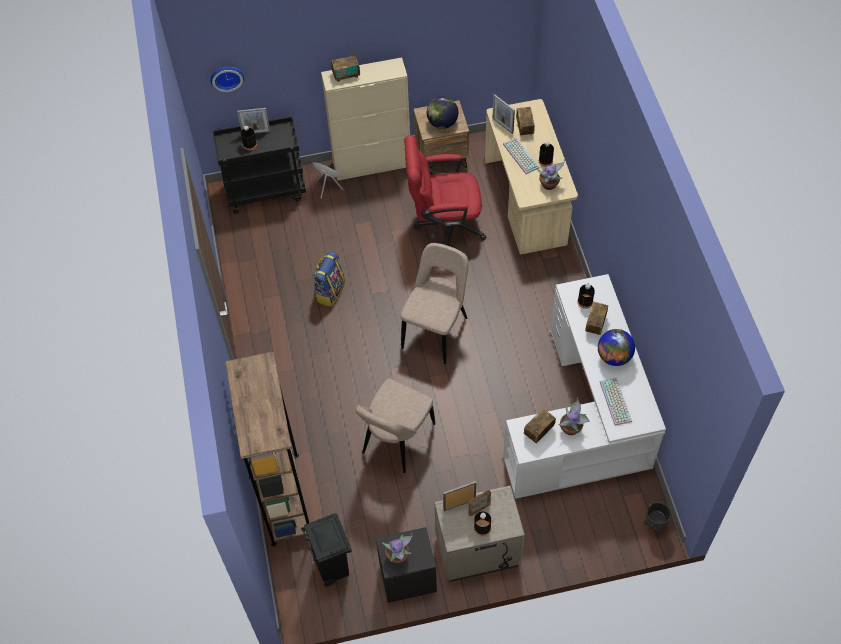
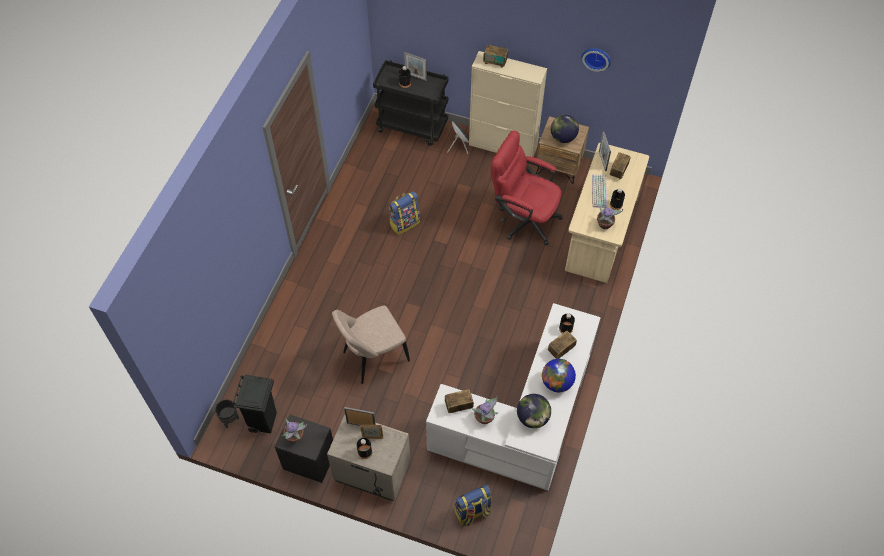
camera: 30 degrees right, 0 degrees up
wall clock [210,67,244,92] -> wall clock moved to [582,48,611,72]
brown bookcase [225,351,309,546] -> none
beige chair [401,243,469,364] -> none
keyboard [600,377,632,426] -> globe [517,394,551,428]
black planter [644,502,671,536] -> black planter moved to [215,399,239,428]
none -> backpack [454,485,492,526]

